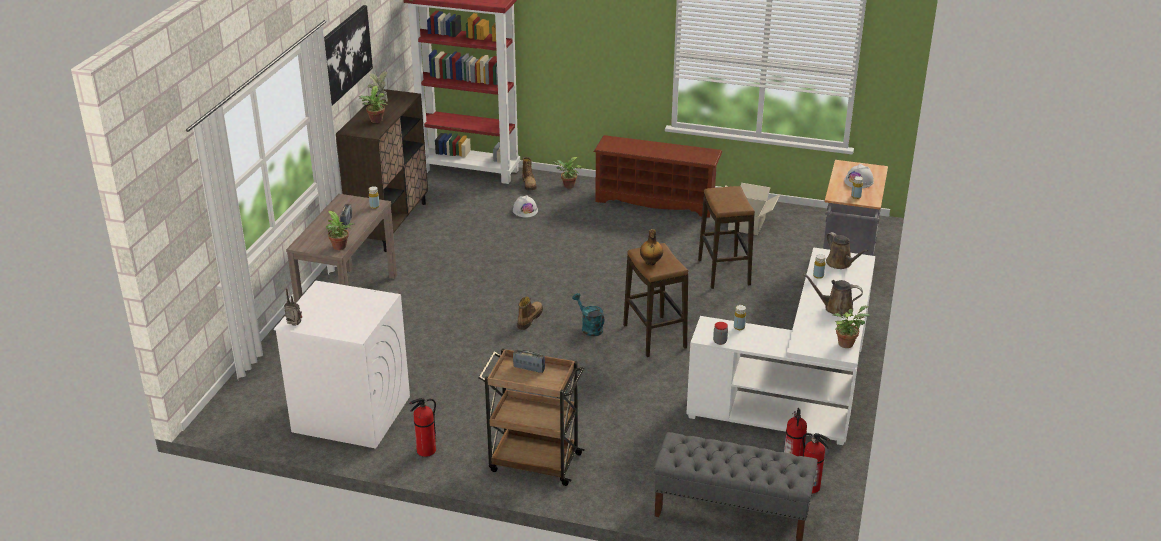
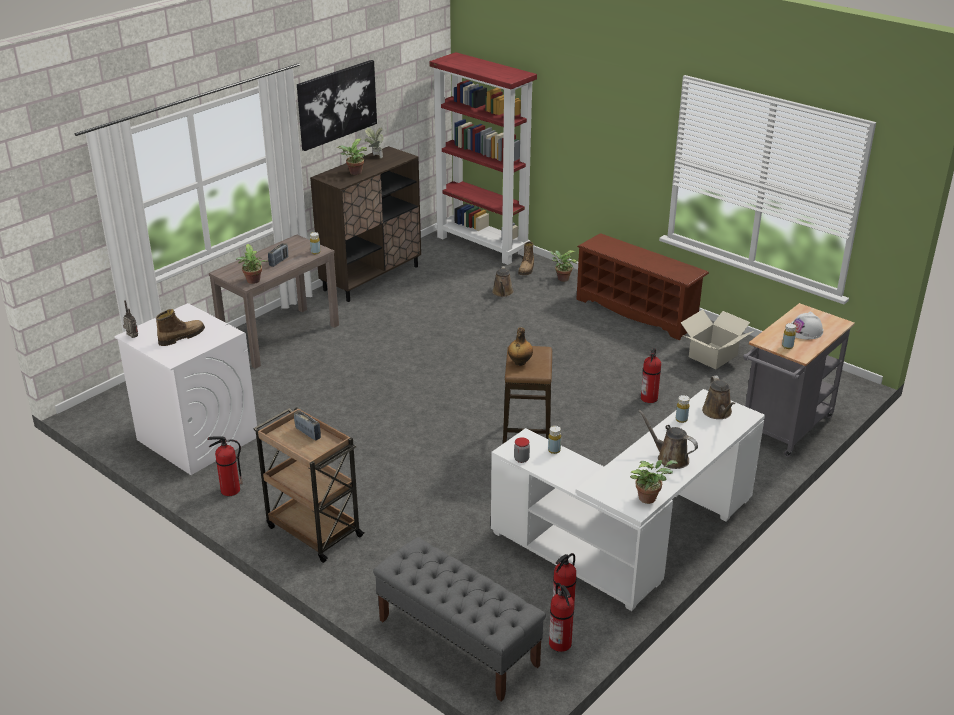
camera: 25 degrees right, 0 degrees up
white hard hat [513,195,538,218] -> brown watering can [492,266,514,297]
boot [517,296,543,330] -> boot moved to [156,309,205,346]
turquoise watering can [572,293,604,336] -> none
stool [698,186,755,289] -> fire extinguisher [641,348,661,403]

